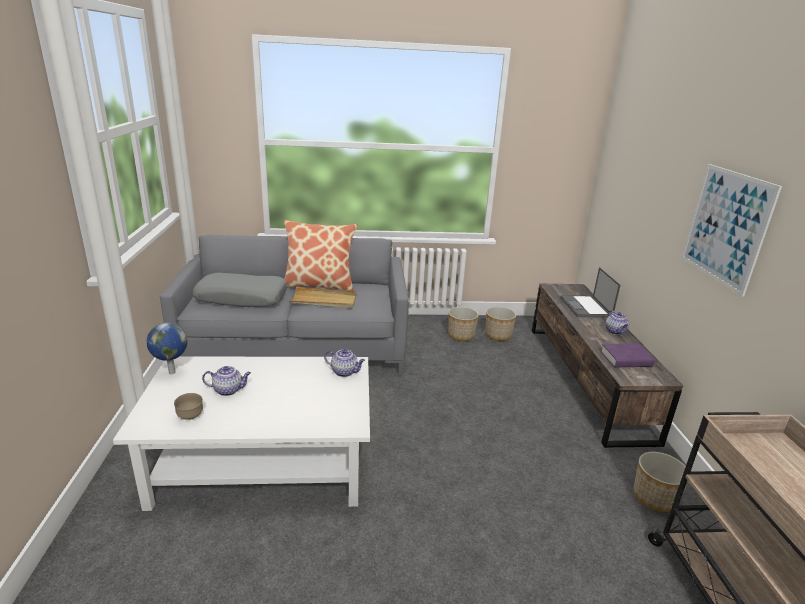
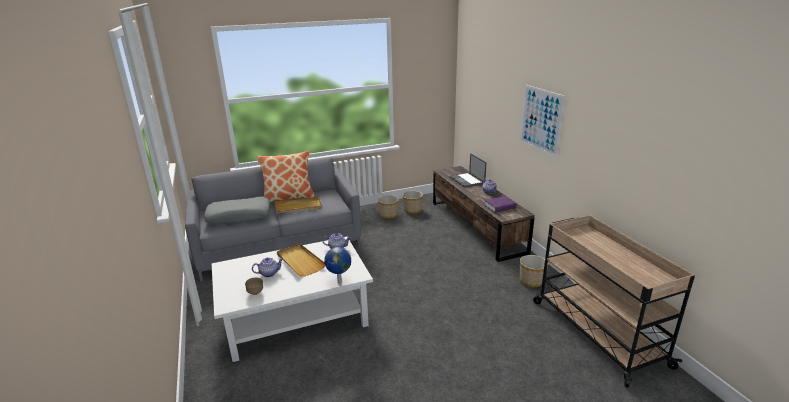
camera: 15 degrees left, 0 degrees up
globe [147,323,188,374] -> globe moved to [324,247,351,284]
none -> beige tray [277,244,325,276]

